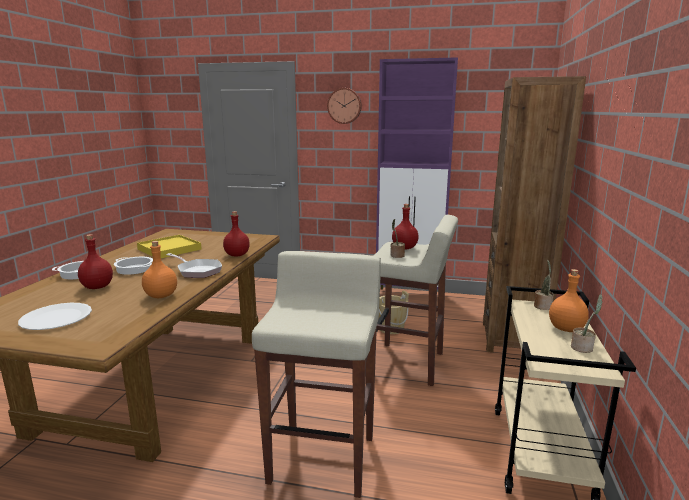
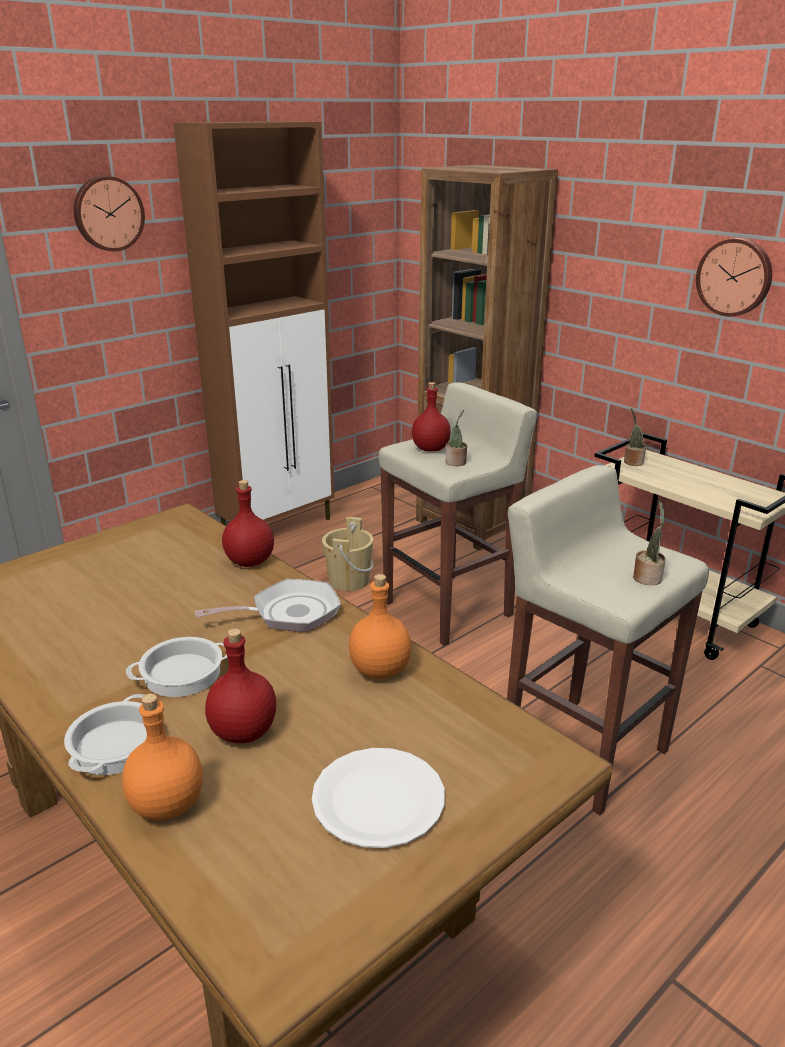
camera: 55 degrees left, 10 degrees up
yellow tray [137,235,202,258] -> none
purple cabinet [376,57,458,297] -> brown cabinet [173,121,334,526]
orange bottle [549,269,589,332] -> orange bottle moved to [122,694,203,820]
potted plant [571,295,603,353] -> potted plant moved to [633,501,666,585]
none -> wall clock [696,238,772,317]

